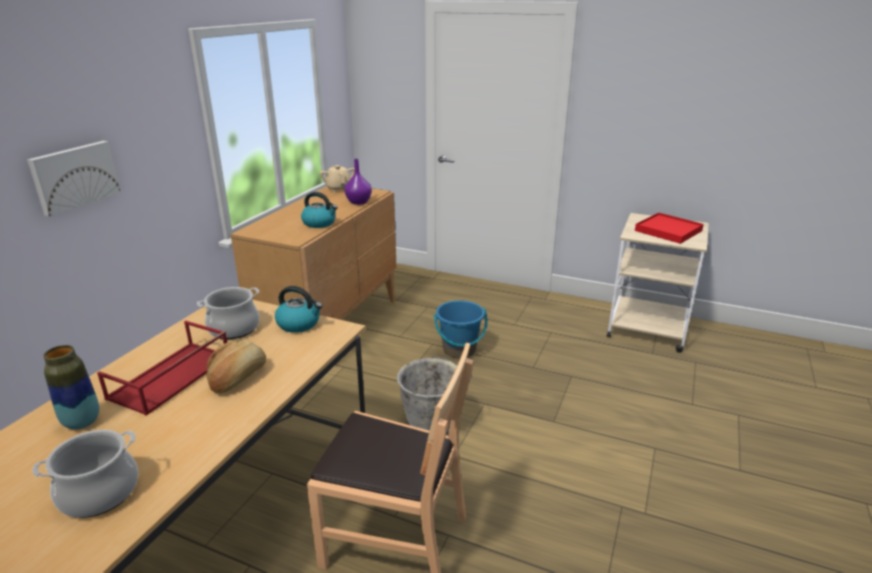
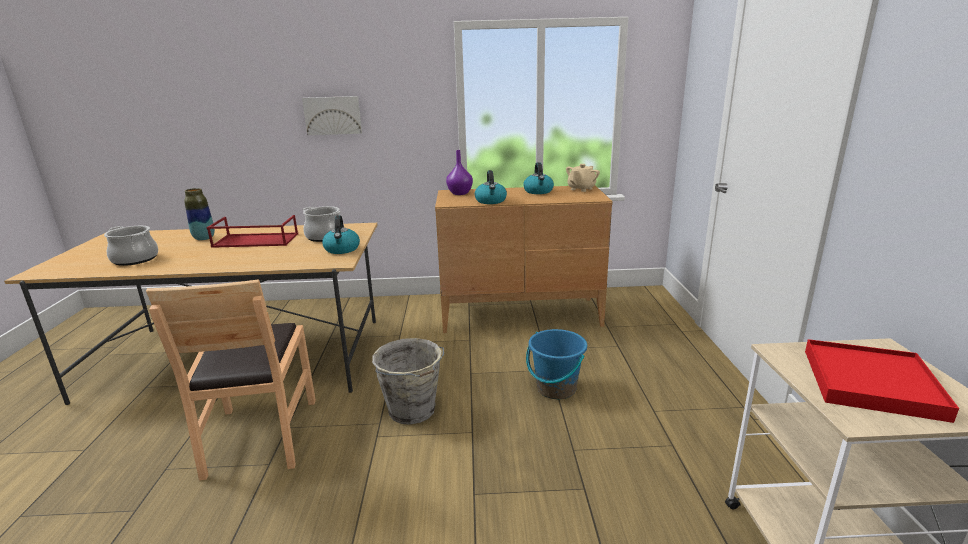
camera: 65 degrees right, 5 degrees down
bread [207,340,266,393] -> none
purple vase [344,159,372,205] -> purple vase moved to [446,150,473,195]
none -> kettle [523,162,554,194]

